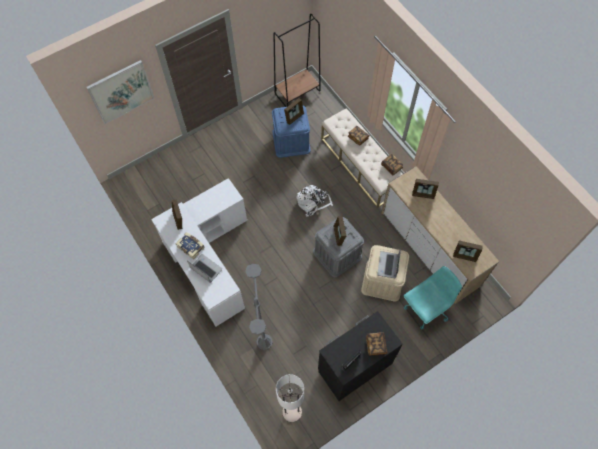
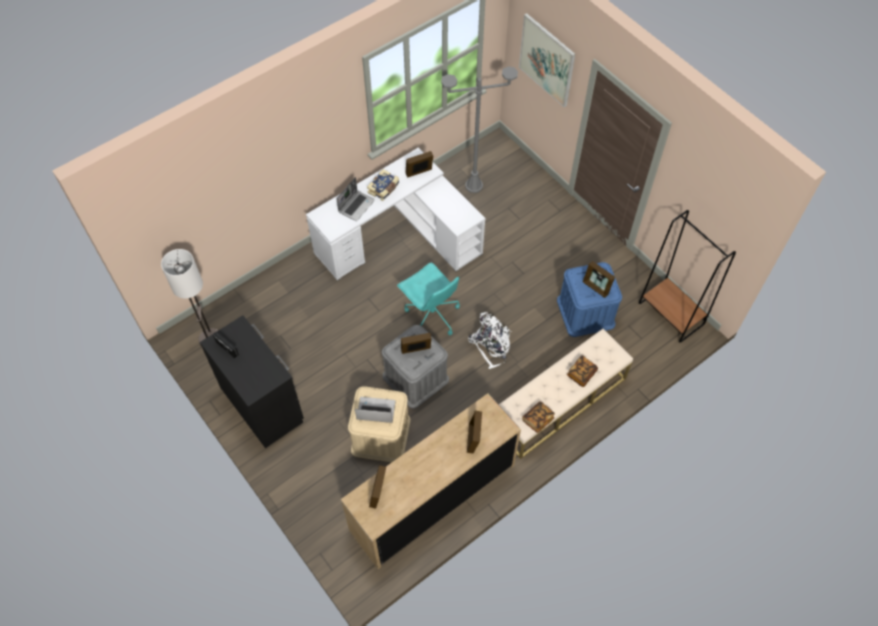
camera: 85 degrees right, 5 degrees down
grey floor lamp [245,264,273,350] -> grey floor lamp moved to [441,67,518,193]
book [366,332,388,356] -> none
turquoise office chair [404,266,462,329] -> turquoise office chair moved to [397,262,460,335]

